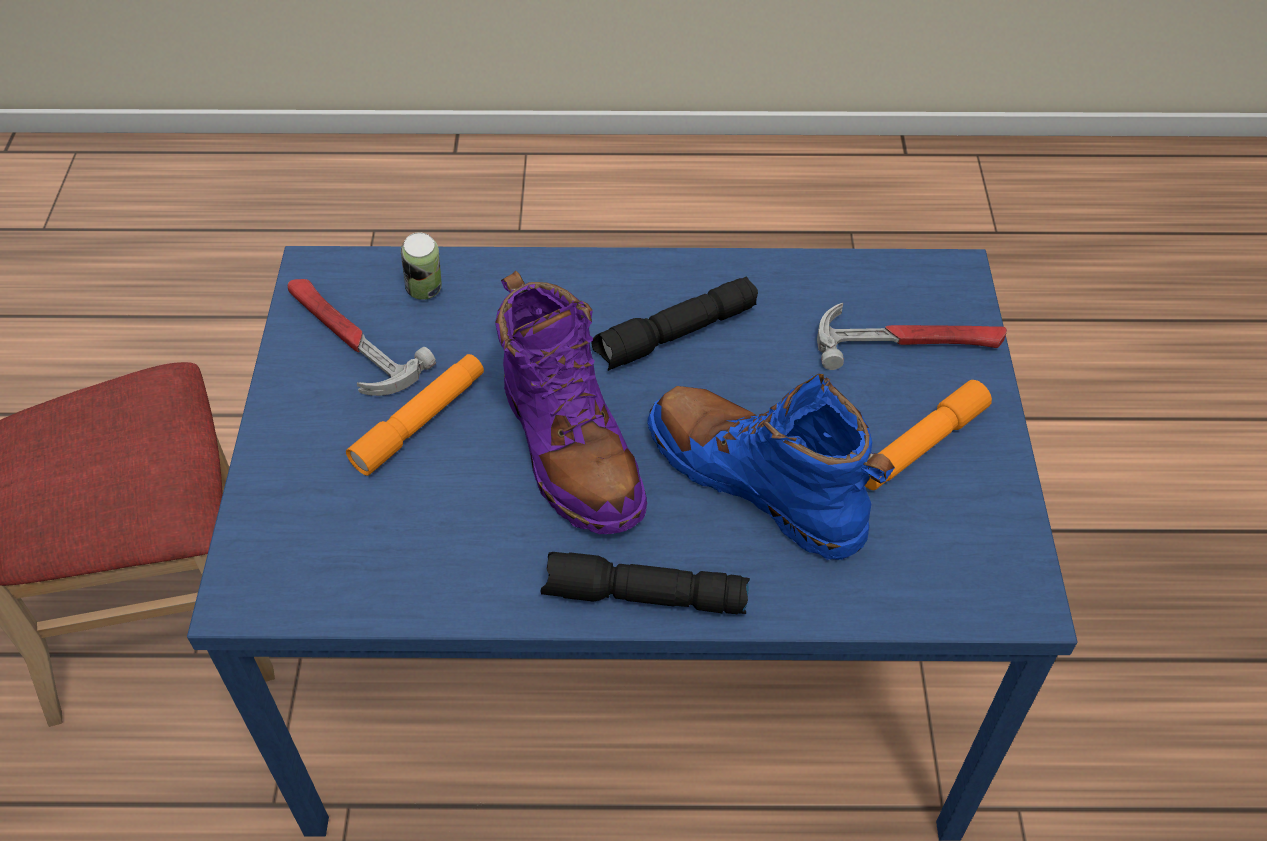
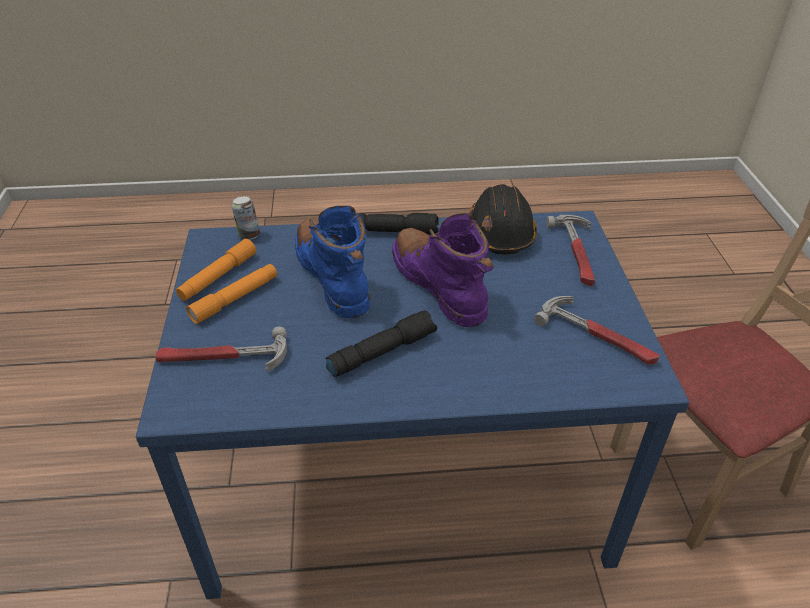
camera: 175 degrees right, 10 degrees down
orange flashlight [346,354,484,476] -> orange flashlight moved to [176,239,256,301]
can [401,232,442,300] -> can moved to [232,196,260,240]
blue boot [648,374,895,560] -> blue boot turned 150 degrees counterclockwise [295,206,370,318]
none -> black hard hat [469,184,537,255]
none -> hammer [546,215,595,286]

